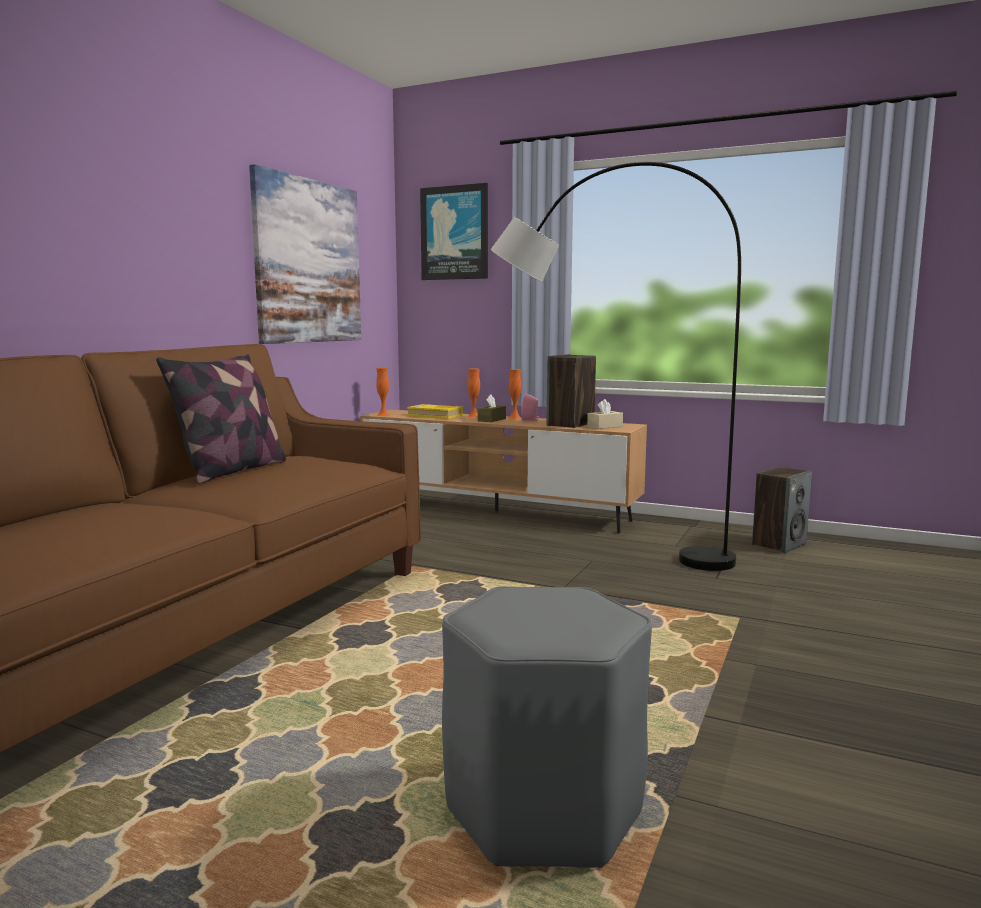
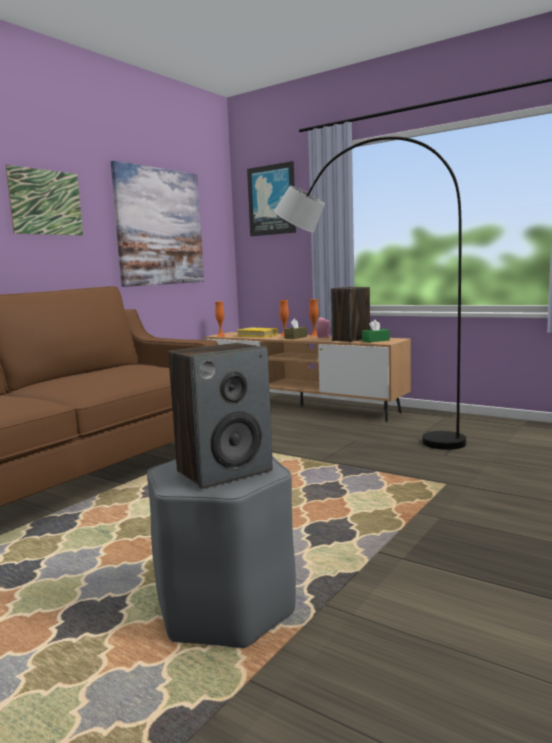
camera: 10 degrees right, 0 degrees up
pillow [156,354,286,484] -> none
beige tissue box [587,399,623,429] -> green tissue box [362,320,390,342]
speaker [752,467,812,553] -> speaker moved to [168,343,273,489]
none -> picture [5,165,83,236]

